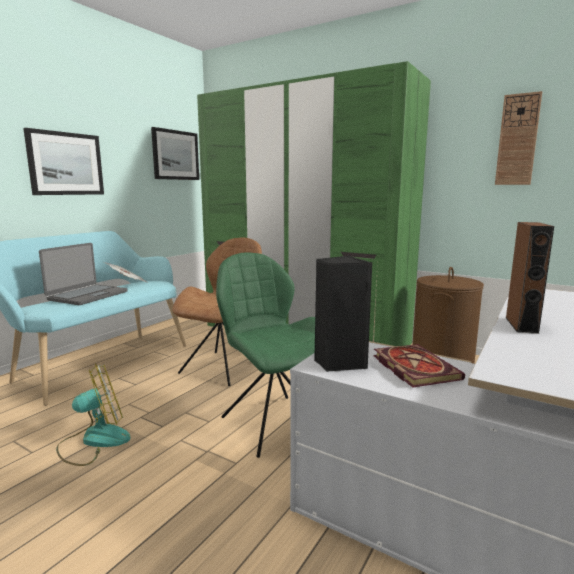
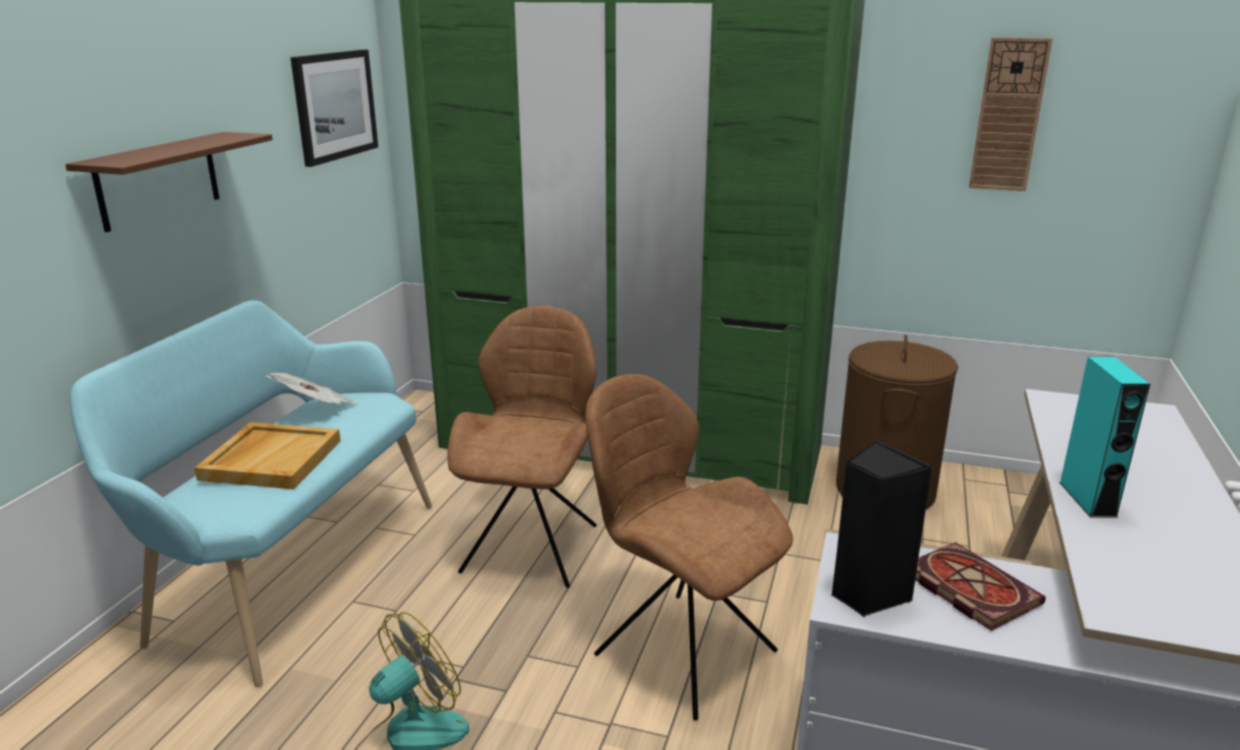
camera: 15 degrees left, 10 degrees up
picture [23,128,104,195] -> brown shelf [65,132,273,232]
laptop [39,243,128,305] -> beige tray [194,422,341,489]
green chair [216,252,315,458] -> brown chair [585,374,793,720]
brown speaker [505,222,554,334] -> turquoise speaker [1059,357,1150,518]

